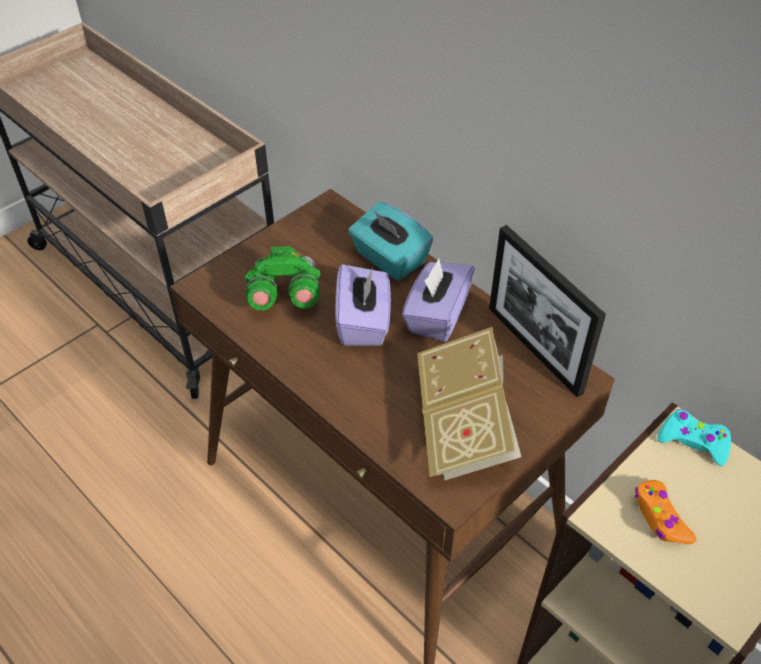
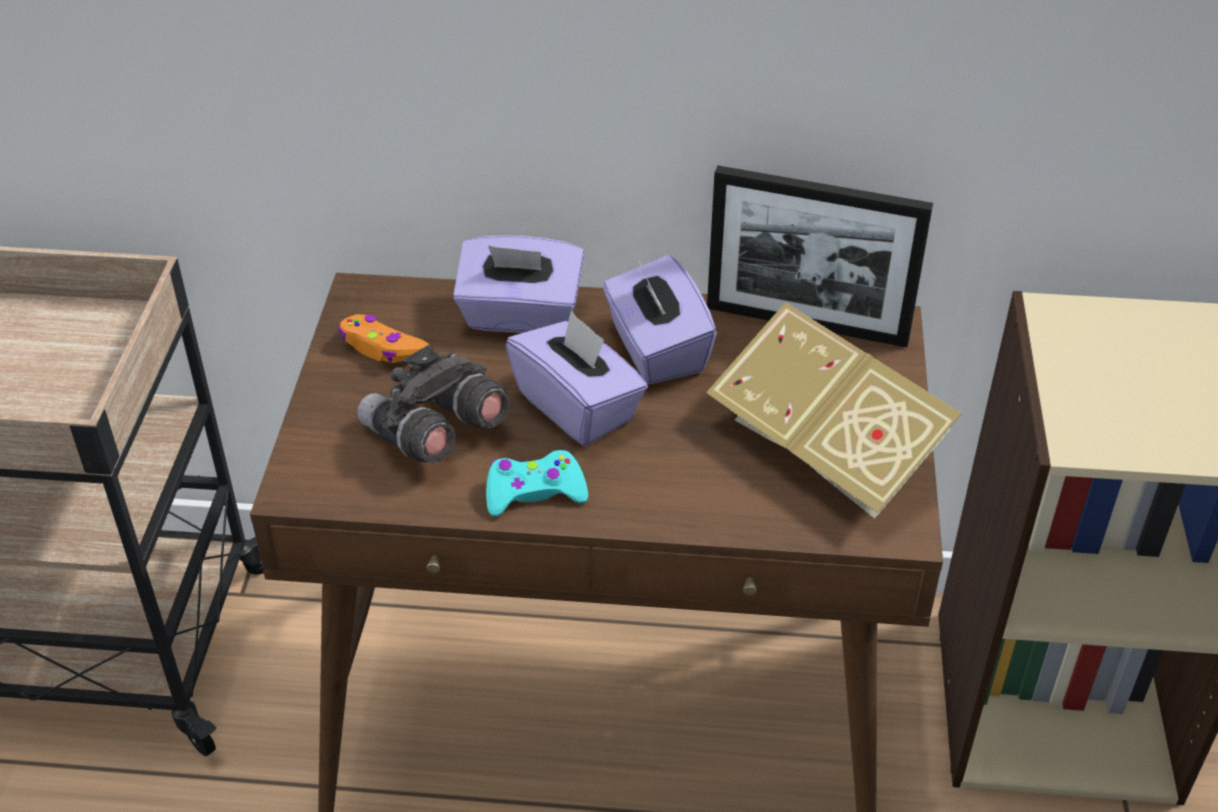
camera: 40 degrees left, 5 degrees down
green binoculars [245,246,321,310] -> grey binoculars [358,345,510,463]
turquoise tissue box [348,202,433,281] -> purple tissue box [453,235,584,333]
orange game controller [635,480,696,544] -> orange game controller moved to [338,314,430,363]
turquoise game controller [657,409,731,466] -> turquoise game controller moved to [486,450,588,516]

